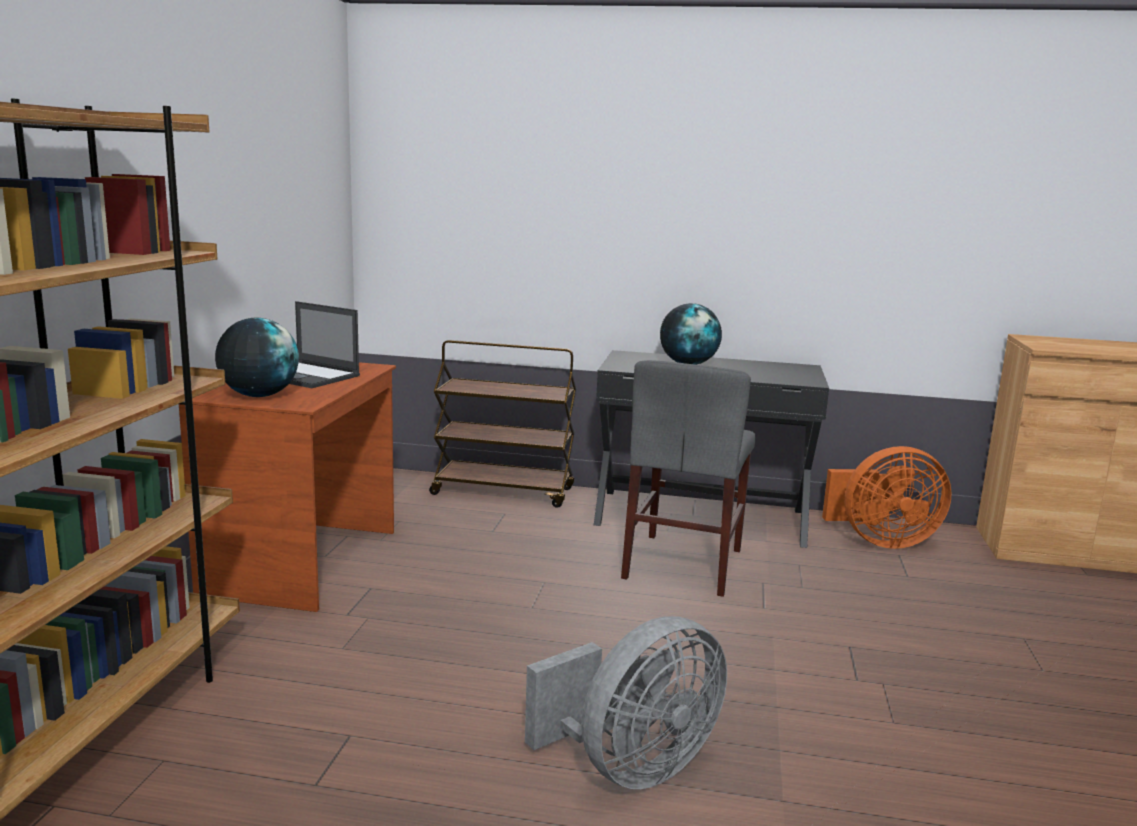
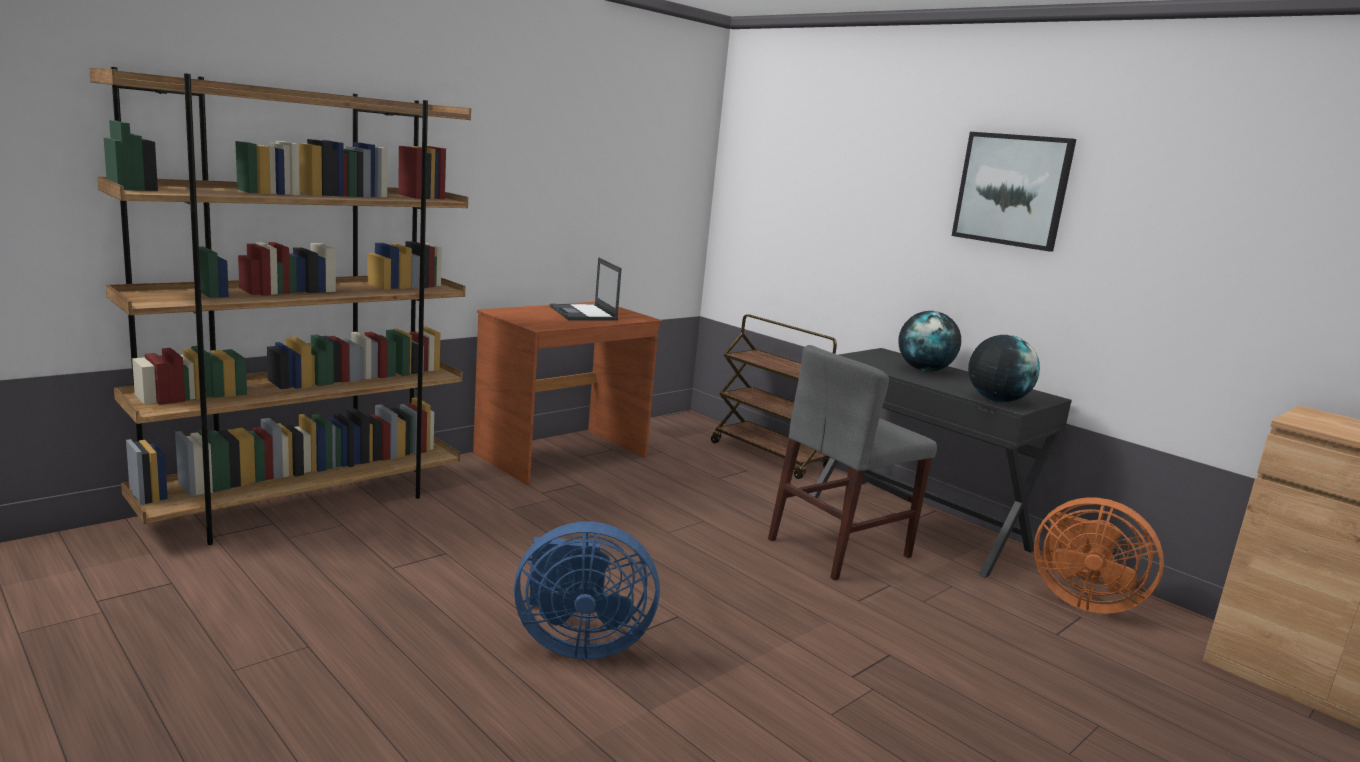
camera: 35 degrees right, 0 degrees up
globe [215,318,299,397] -> globe moved to [968,335,1040,402]
grey fan [525,616,727,789] -> blue fan [514,522,660,659]
none -> picture [952,132,1076,252]

